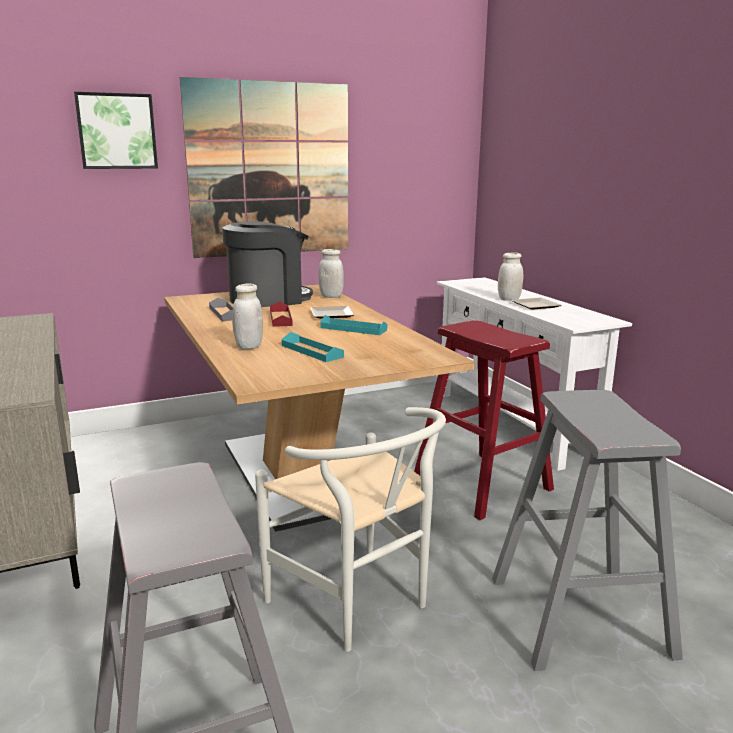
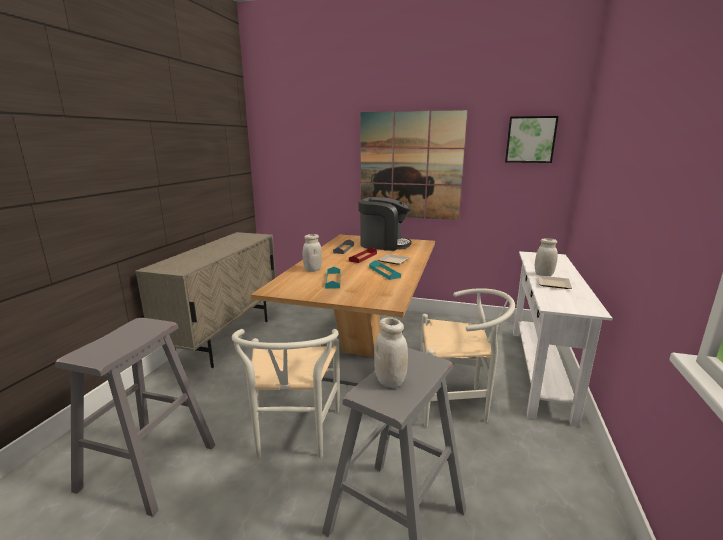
camera: 40 degrees right, 0 degrees up
picture [74,92,158,169] -> picture moved to [505,116,559,163]
white jar [319,249,344,298] -> white jar moved to [374,317,408,388]
red stool [414,320,554,520] -> white chair [420,288,515,427]

